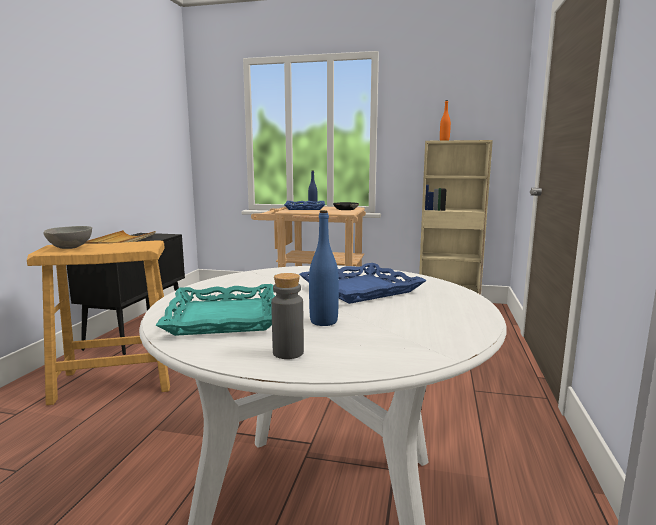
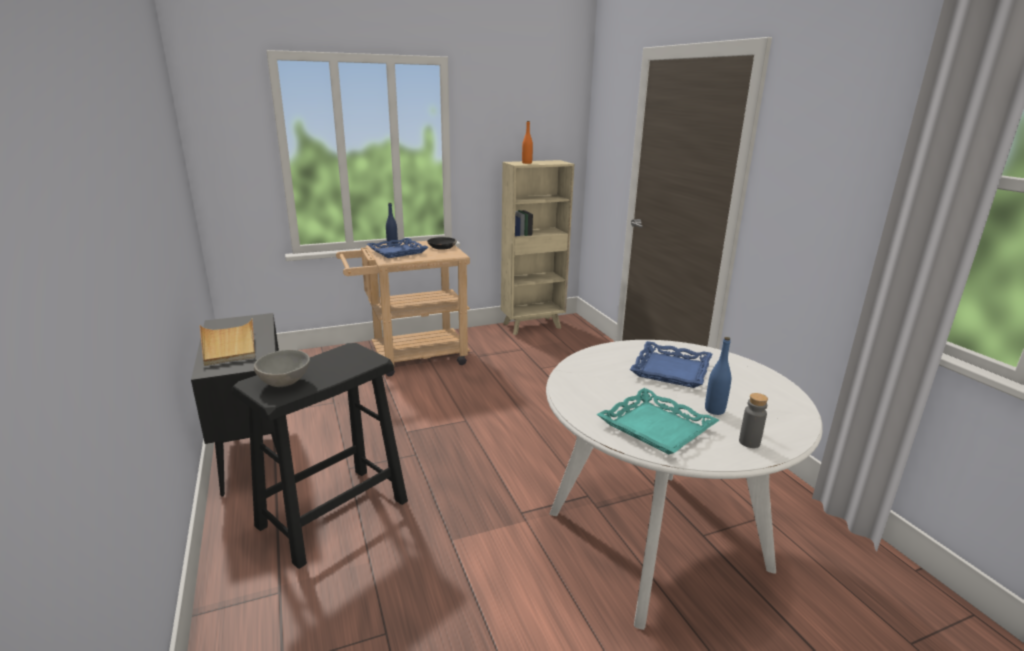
camera: 35 degrees left, 10 degrees up
beige stool [27,240,170,405] -> black stool [231,343,408,569]

